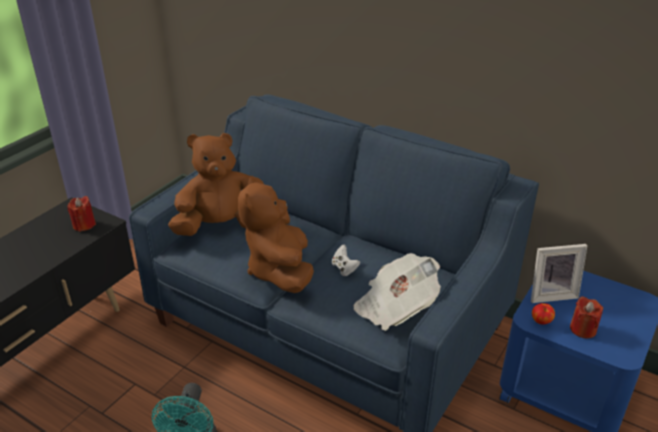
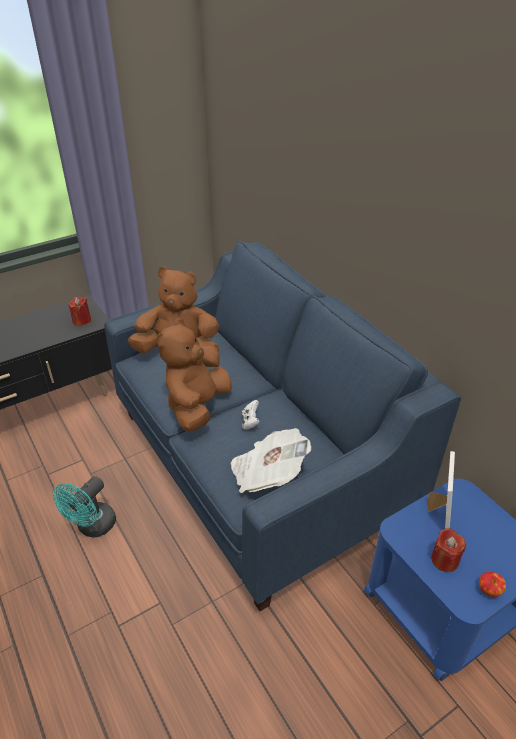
camera: 25 degrees right, 5 degrees up
picture frame [531,244,587,303] -> picture frame turned 90 degrees counterclockwise [427,451,455,529]
apple [532,303,555,325] -> apple moved to [479,572,506,597]

